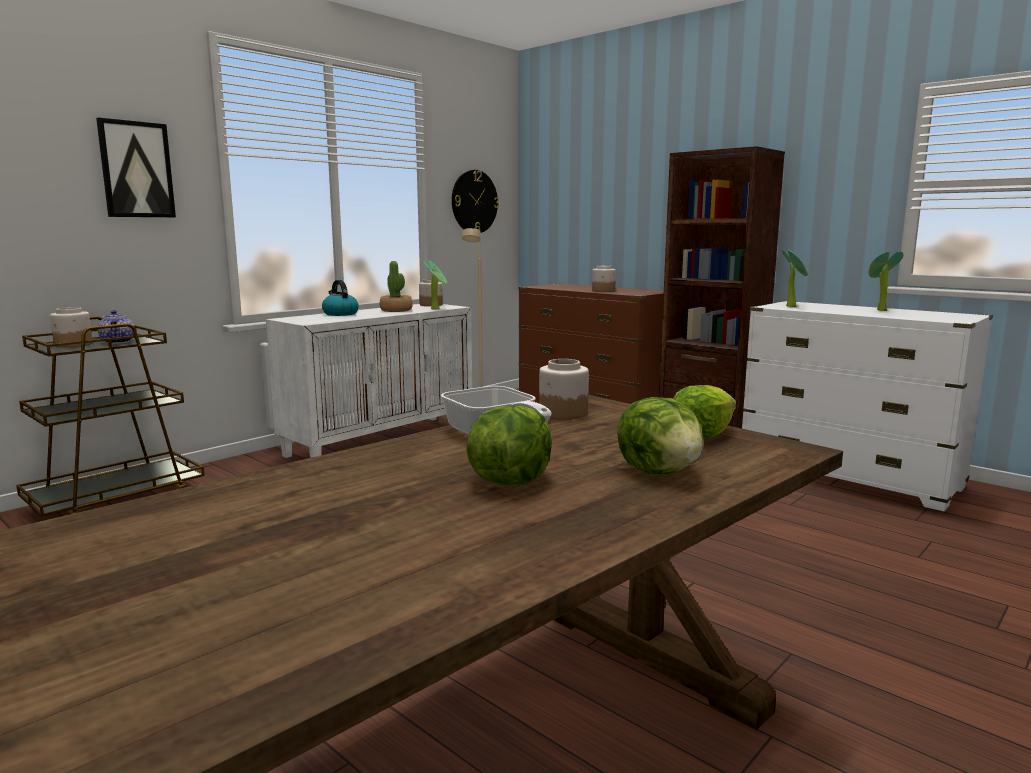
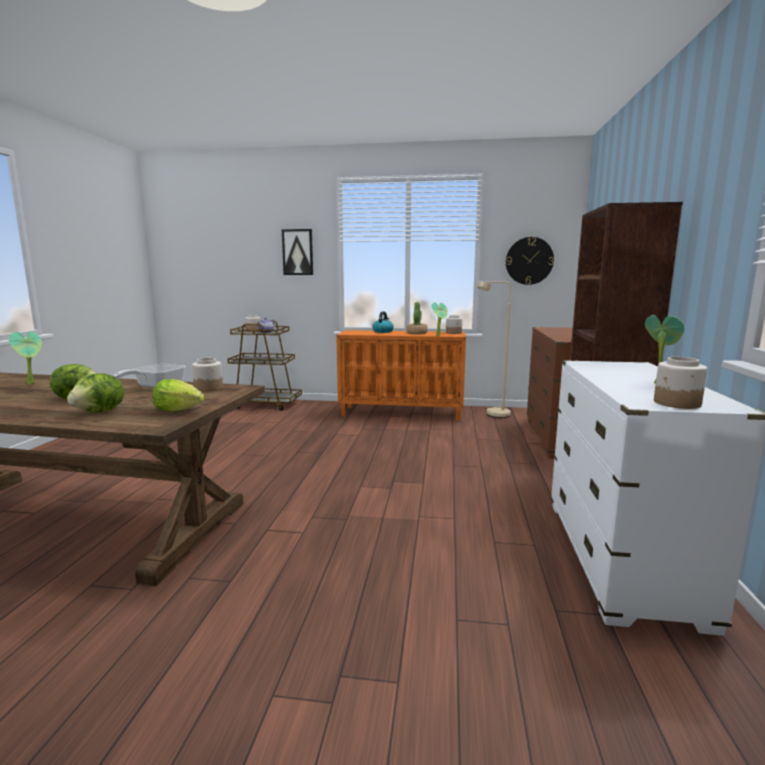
camera: 55 degrees right, 0 degrees up
white cabinet [266,304,472,458] -> orange cabinet [336,330,466,421]
jar [592,265,616,292] -> jar moved to [654,357,707,409]
potted plant [782,250,808,307] -> potted plant moved to [9,331,42,385]

